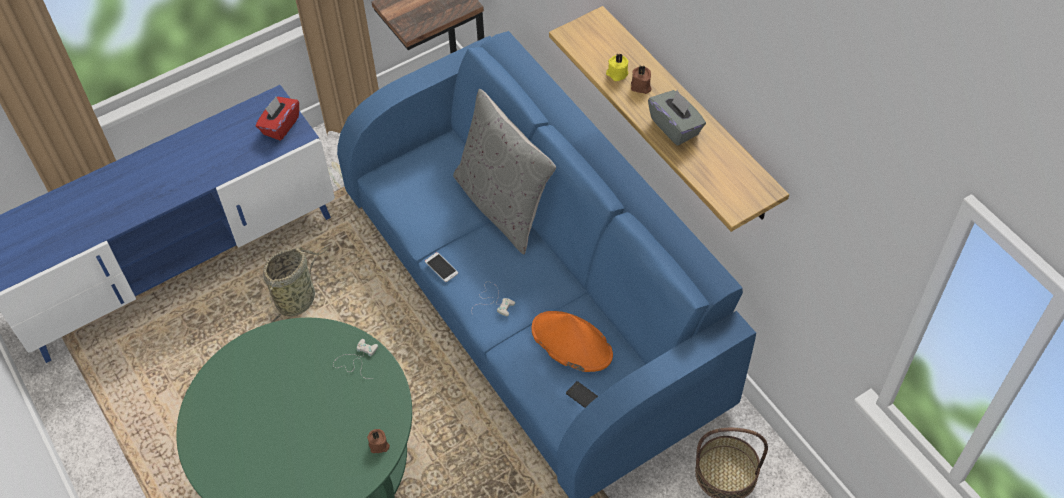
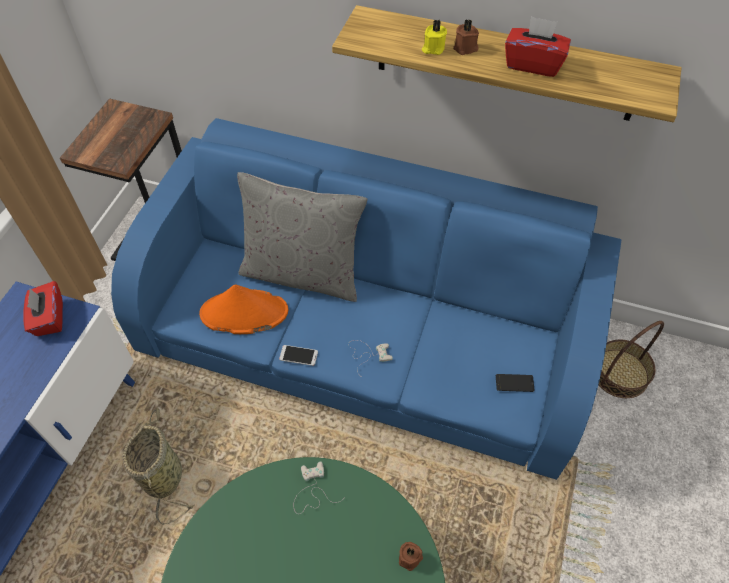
camera: 40 degrees left, 0 degrees up
orange hat [532,311,613,372] -> orange hat moved to [199,285,288,334]
grey tissue box [648,90,706,146] -> red tissue box [505,16,571,77]

